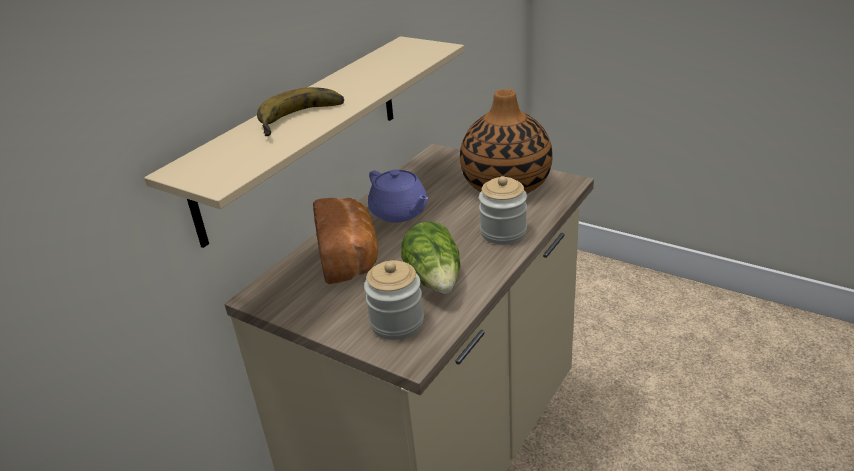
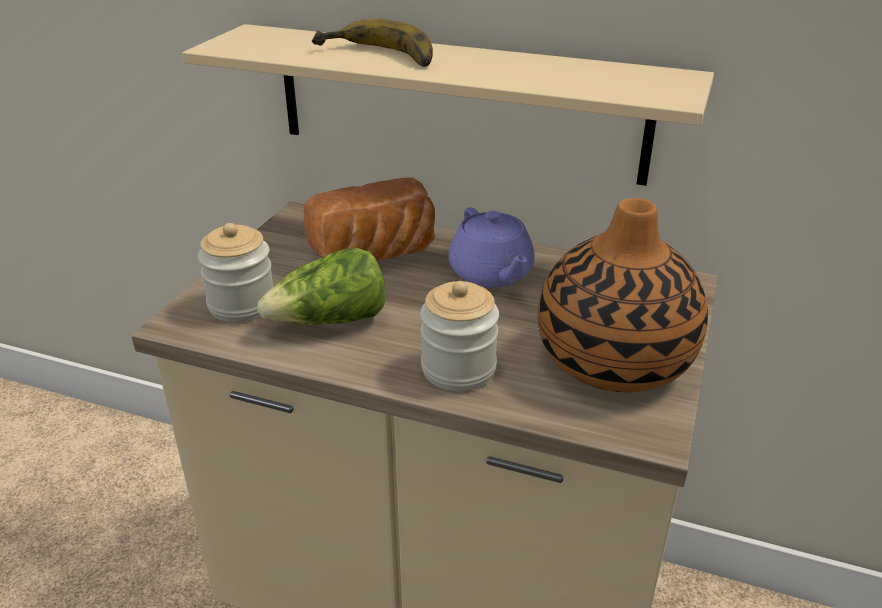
camera: 75 degrees right, 0 degrees up
purple teapot [368,170,428,223] -> purple teapot turned 60 degrees counterclockwise [449,207,535,288]

